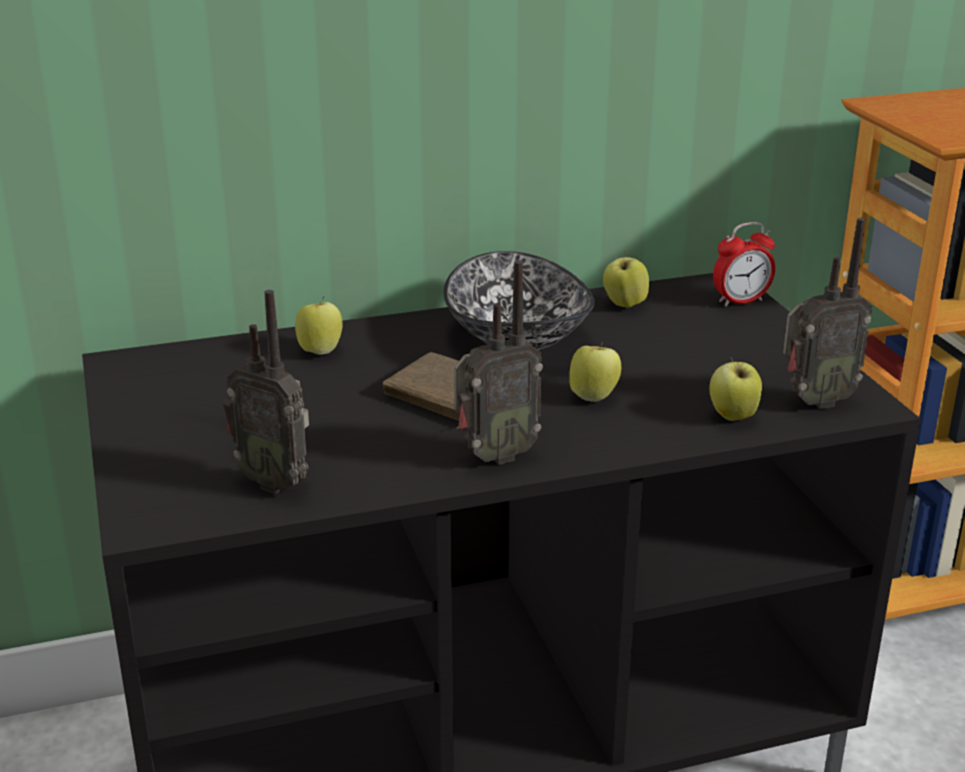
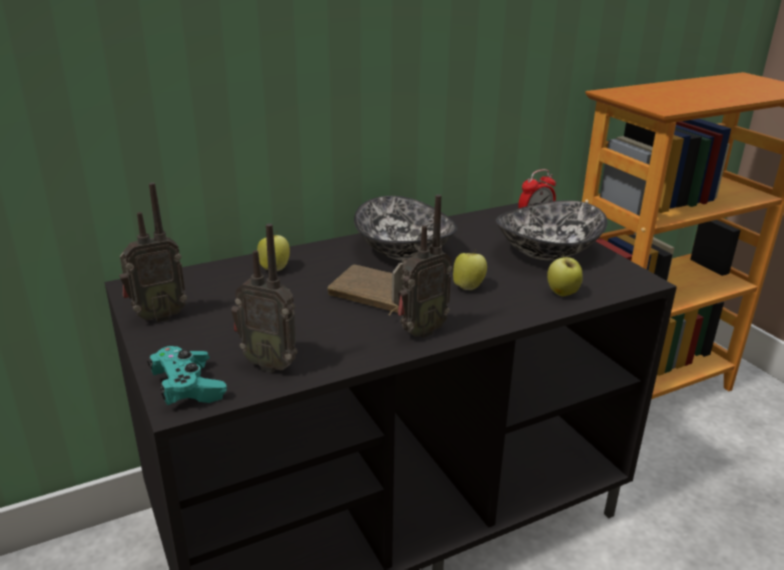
camera: 10 degrees left, 0 degrees up
apple [603,251,649,307] -> none
radio [783,218,872,409] -> radio moved to [119,182,187,323]
none -> turquoise game controller [147,346,227,405]
none -> bowl [496,200,607,260]

